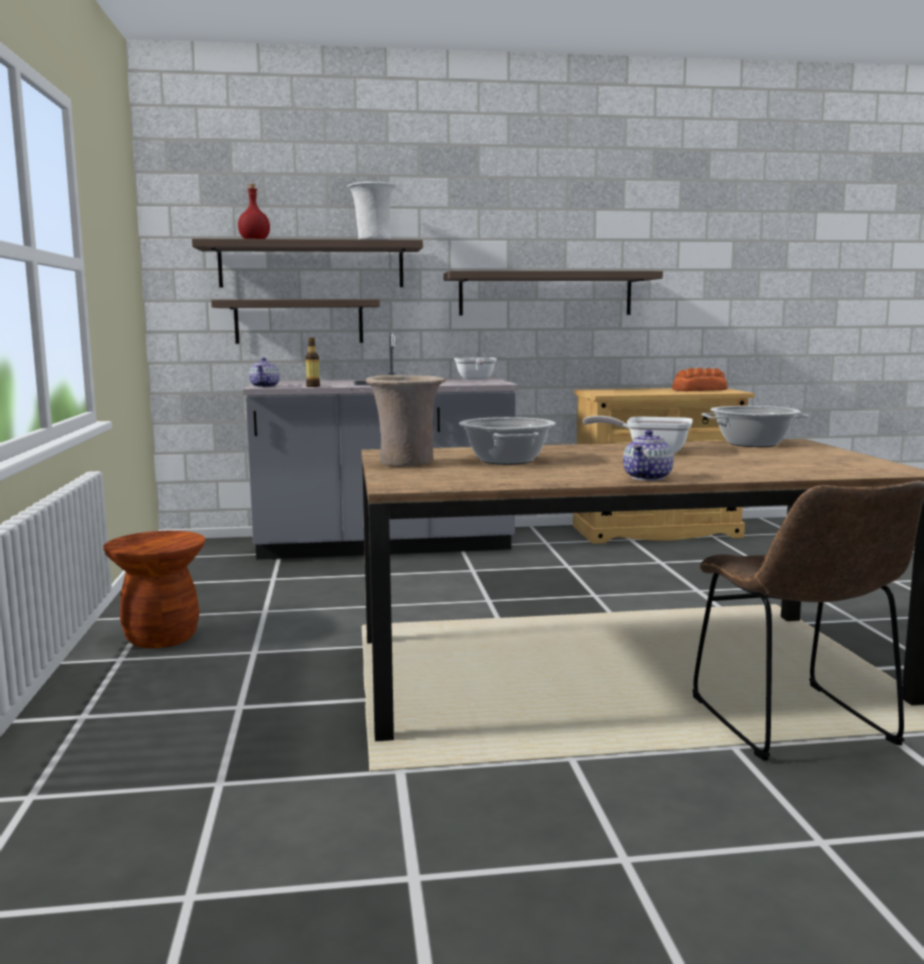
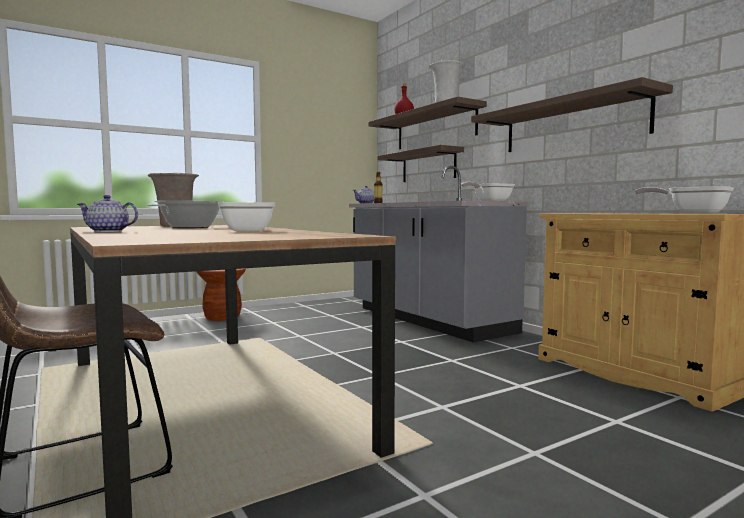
camera: 65 degrees right, 5 degrees down
bread [672,368,728,391] -> frying pan [635,186,734,214]
cooking pot [701,406,810,447] -> none

